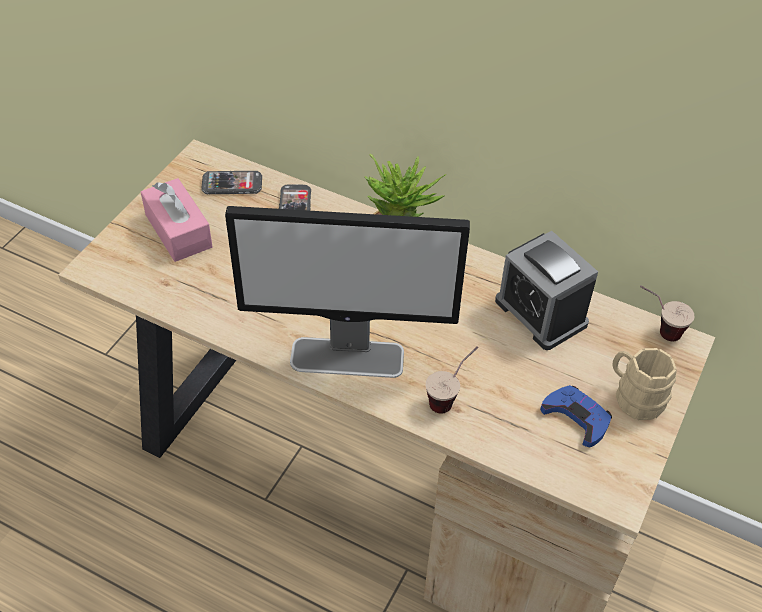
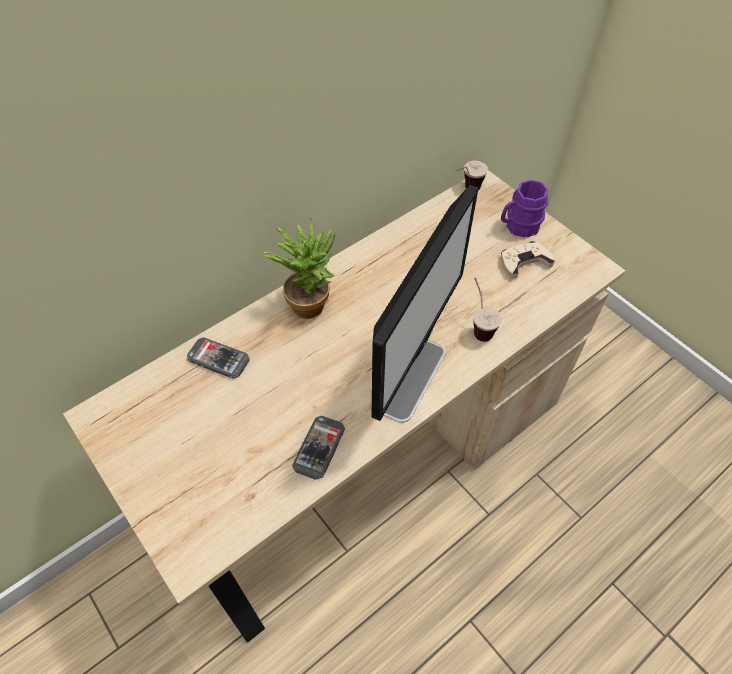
camera: 65 degrees left, 5 degrees up
pink tissue box [141,178,213,262] -> none
phone [201,171,262,194] -> phone moved to [292,416,345,480]
alarm clock [495,231,598,350] -> none
blue game controller [540,385,612,447] -> beige game controller [501,241,555,278]
beige mug [612,348,677,420] -> purple mug [501,180,549,237]

